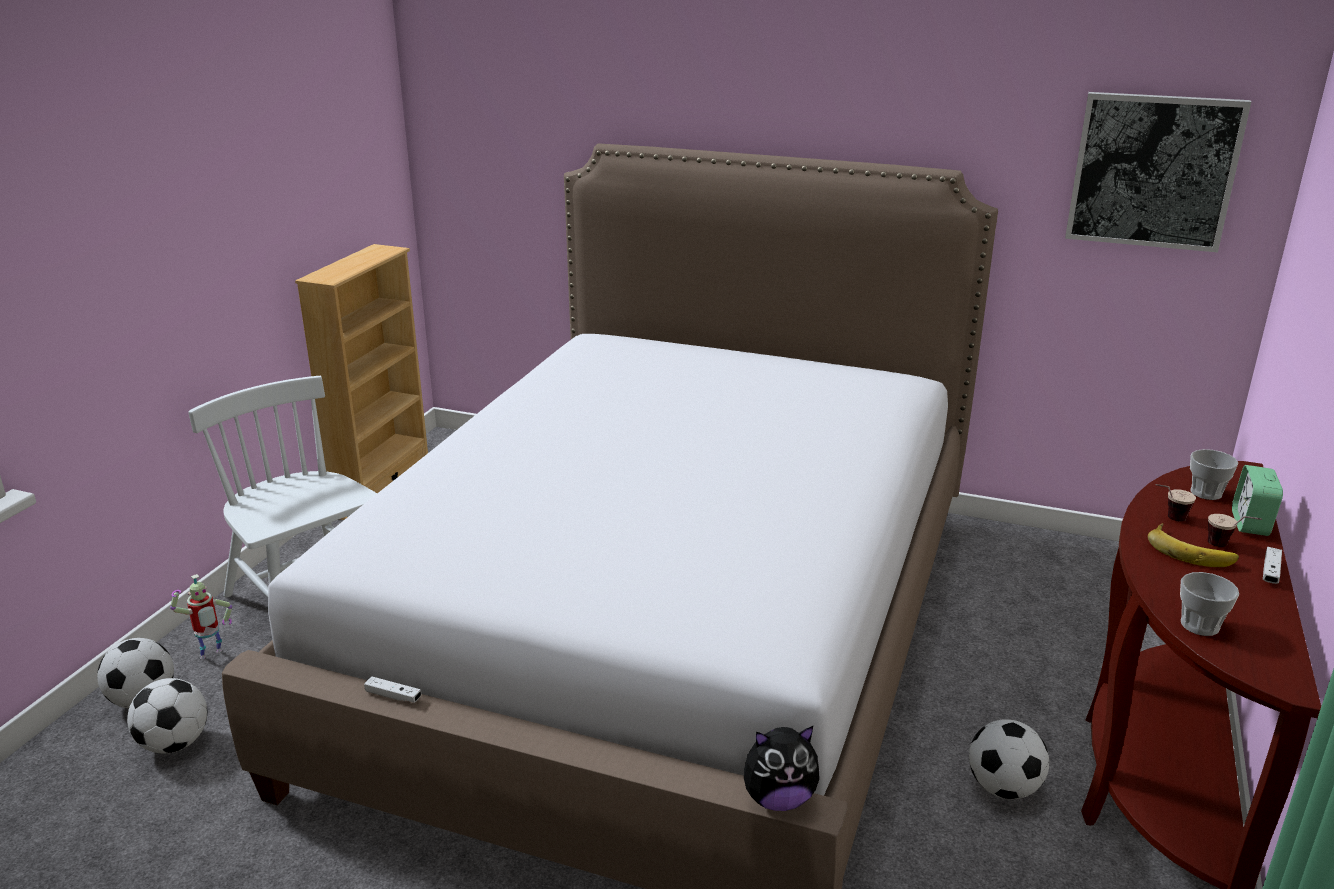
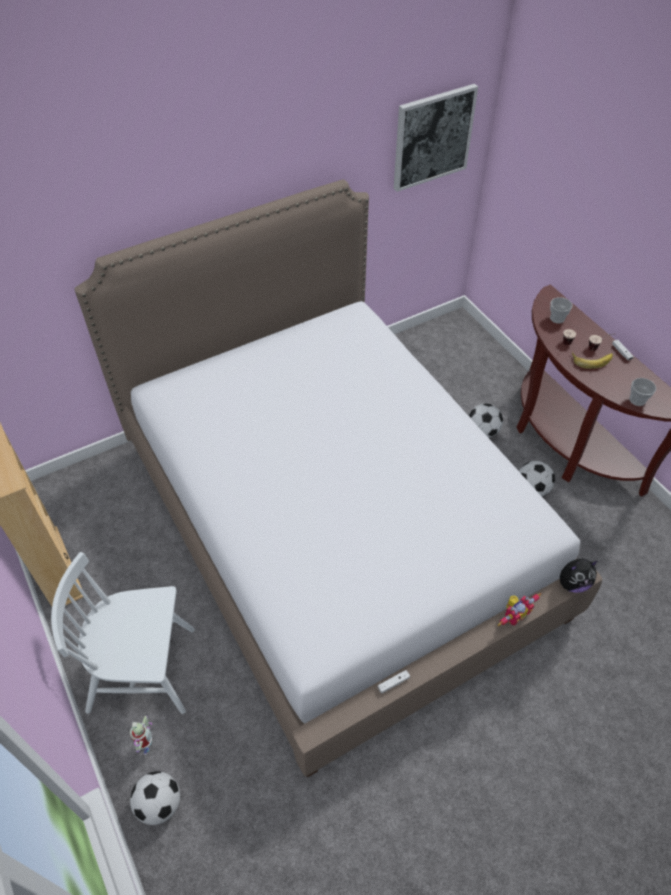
camera: 50 degrees left, 25 degrees up
football [127,678,207,754] -> football moved to [469,403,503,438]
plush toy [744,726,820,811] -> plush toy turned 45 degrees clockwise [560,559,598,593]
alarm clock [1232,465,1283,536] -> none
none -> toy robot [498,593,541,626]

